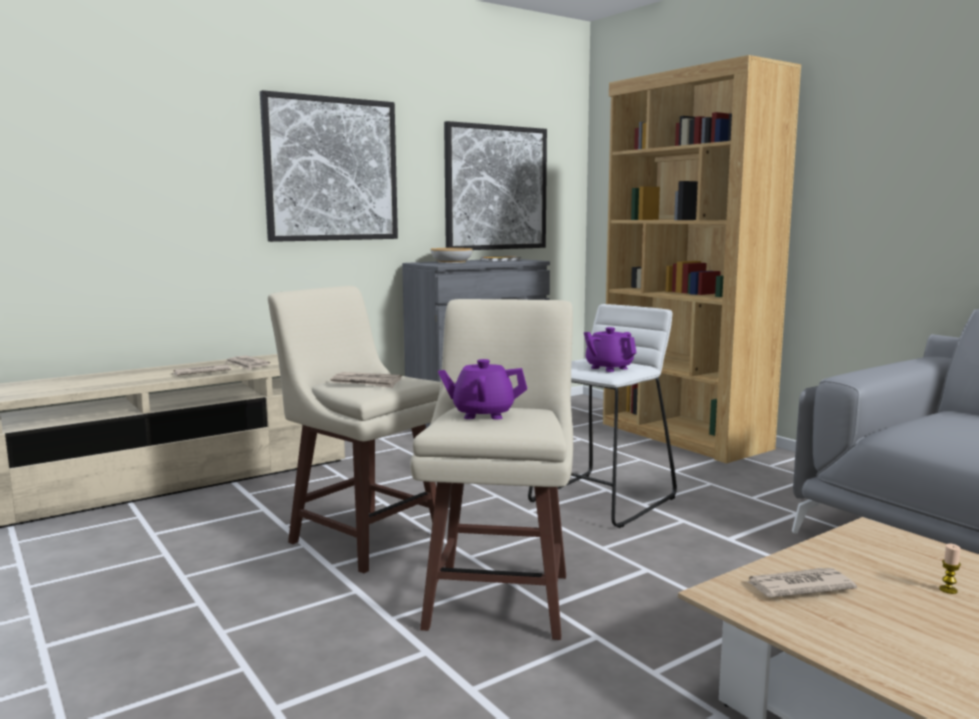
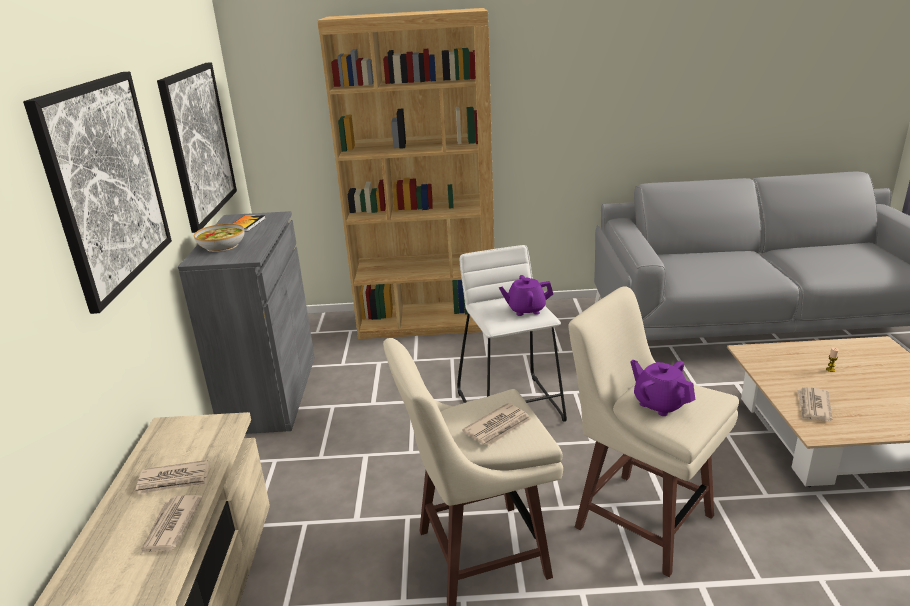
camera: 55 degrees left, 15 degrees up
purple teapot [438,359,527,419] -> purple teapot turned 105 degrees clockwise [630,360,695,416]

